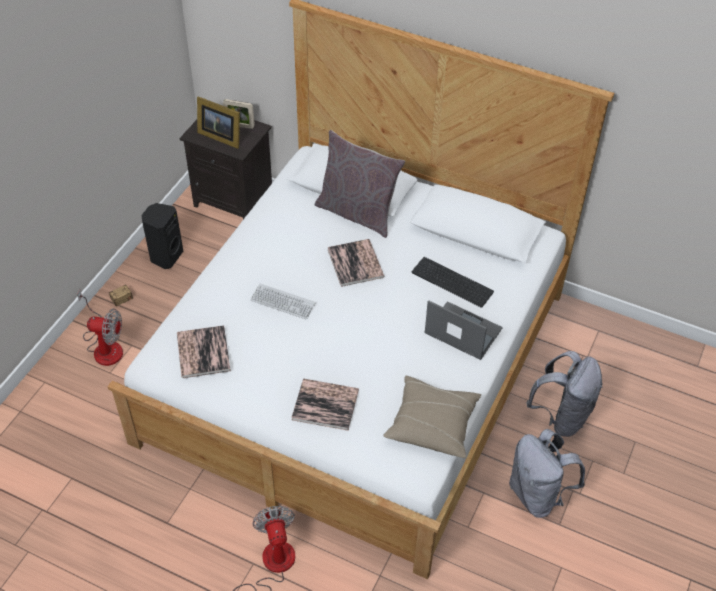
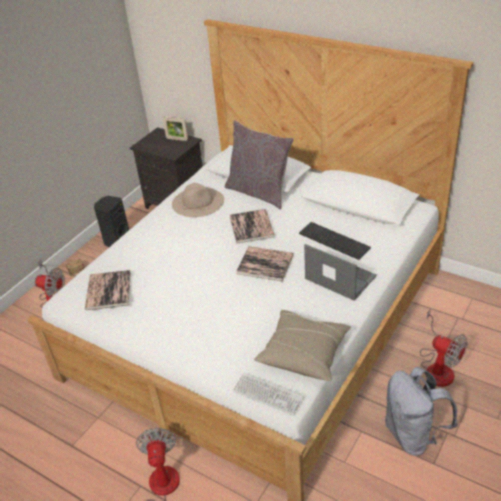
camera: 10 degrees right, 10 degrees down
picture frame [197,96,240,149] -> none
keyboard [250,284,316,319] -> keyboard moved to [233,373,304,416]
book [291,379,359,431] -> book moved to [236,246,294,282]
grey backpack [526,351,603,437] -> fan [420,308,468,387]
none -> beige hat [172,183,224,217]

